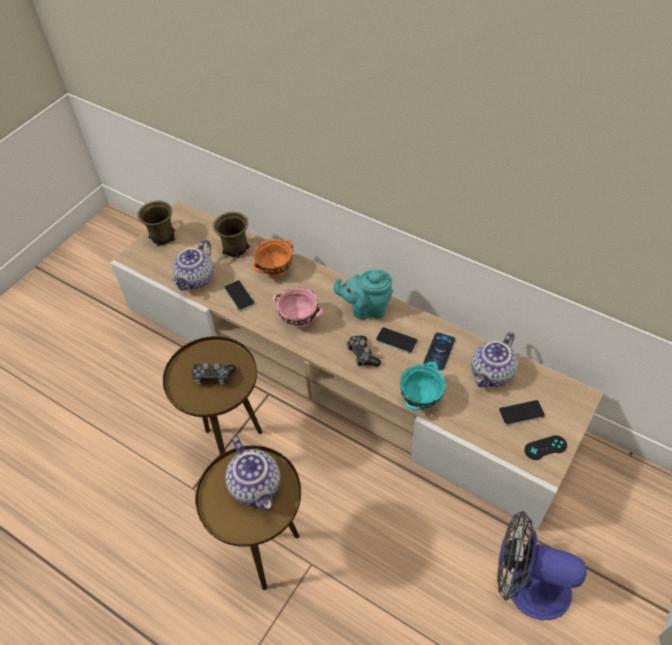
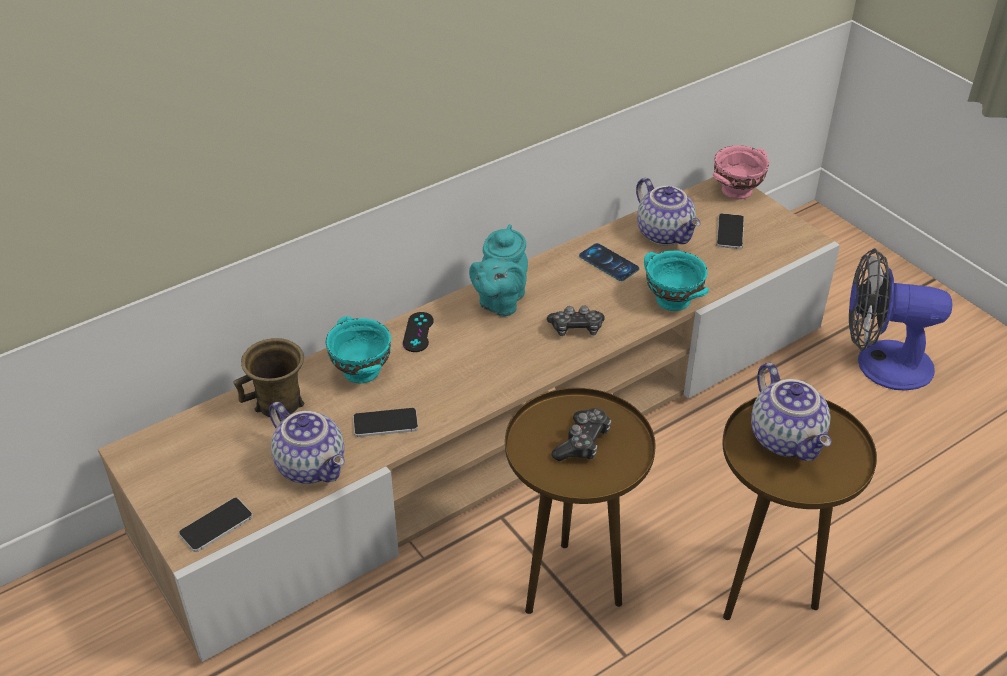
camera: 70 degrees left, 10 degrees down
brown mug [138,201,175,246] -> none
teapot [225,437,280,510] -> teapot turned 75 degrees clockwise [751,363,831,461]
orange bowl [252,239,293,278] -> turquoise bowl [326,316,391,383]
pink bowl [273,287,323,329] -> pink bowl moved to [713,145,769,199]
phone [376,327,418,354] -> phone moved to [179,498,253,552]
fan [497,511,587,620] -> fan turned 60 degrees clockwise [849,248,953,391]
black game controller [524,435,567,460] -> black game controller moved to [403,312,434,352]

